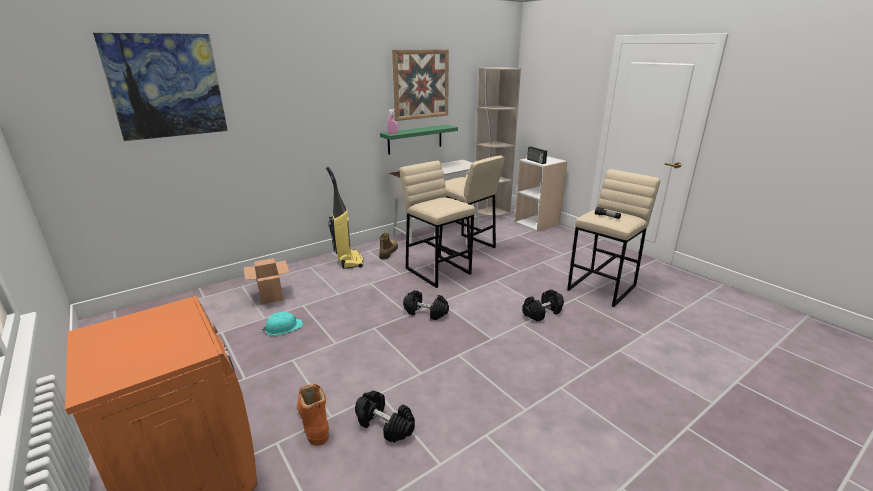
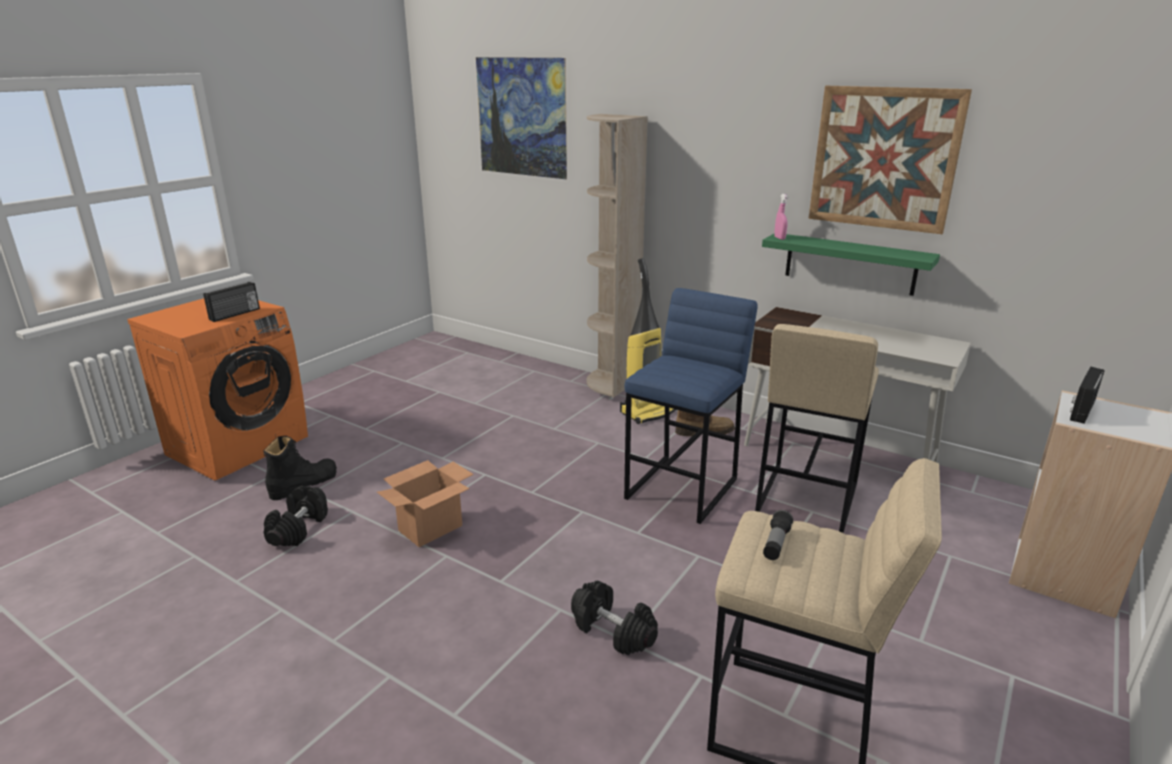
camera: 70 degrees right, 0 degrees up
cardboard box [244,258,290,305] -> cardboard box moved to [377,460,474,547]
turquoise hard hat [262,312,303,335] -> none
orange boot [297,384,329,446] -> black boot [263,436,337,500]
beige stool [399,161,475,288] -> blue stool [624,288,758,524]
black dumbbell [403,290,449,320] -> none
beige bookcase [474,67,521,218] -> beige bookcase moved to [587,114,648,400]
none -> radio [203,282,260,322]

